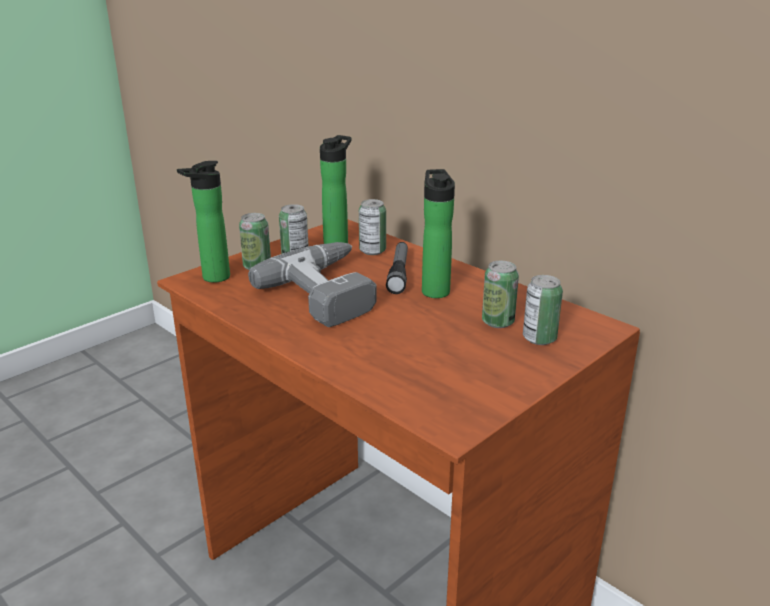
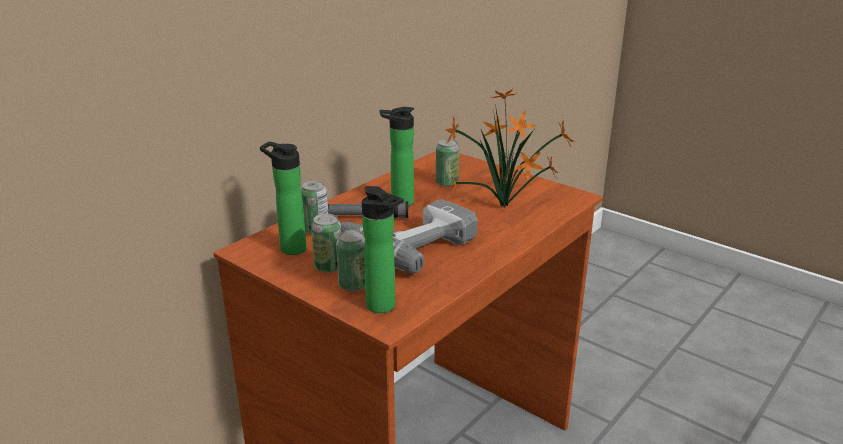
camera: 95 degrees left, 0 degrees up
can [523,275,563,345] -> none
none -> potted plant [445,88,574,207]

